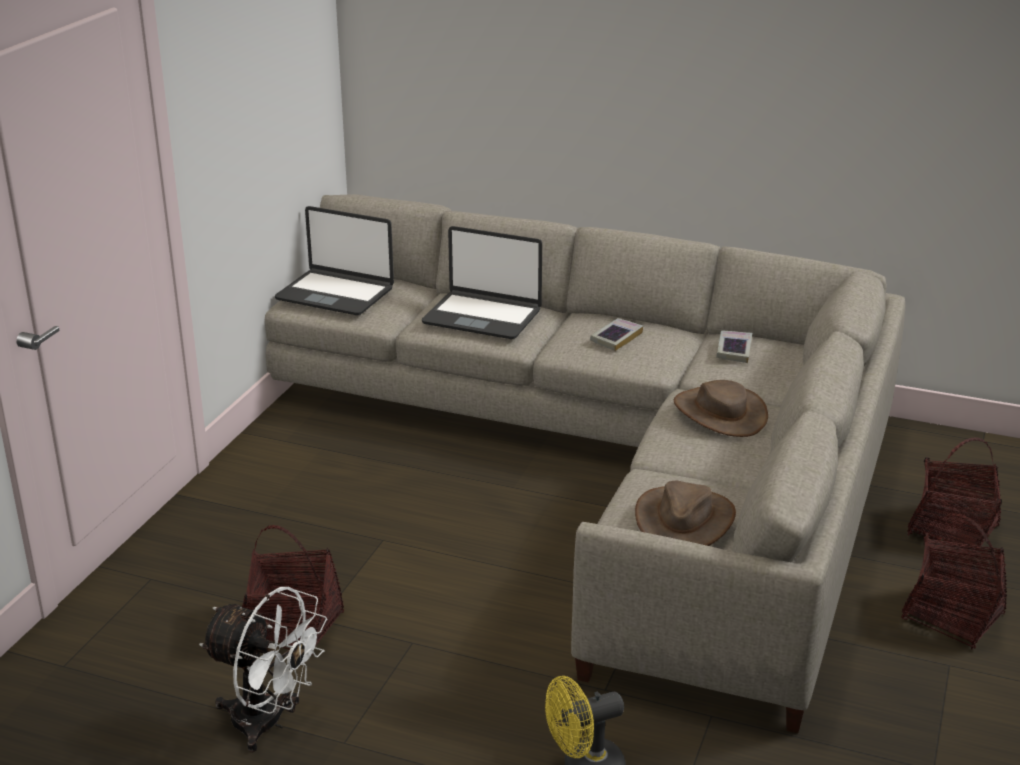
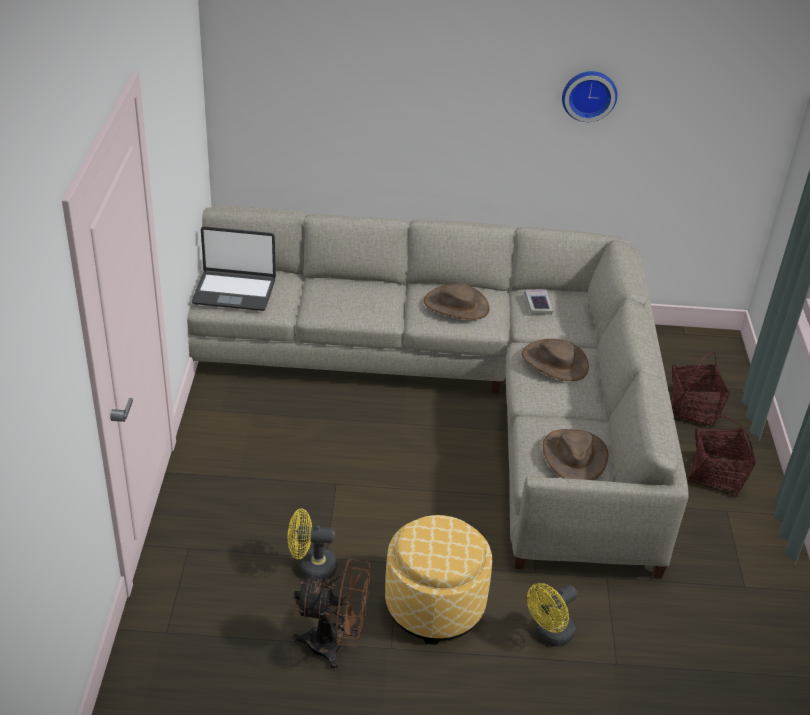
camera: 20 degrees left, 10 degrees up
white fan [199,587,327,752] -> brown fan [292,559,371,670]
basket [242,525,344,655] -> yellow fan [288,509,337,579]
laptop [422,226,542,339] -> none
book [590,318,643,351] -> brown hat [424,284,490,320]
none -> ottoman [385,515,492,645]
none -> wall clock [562,71,617,122]

